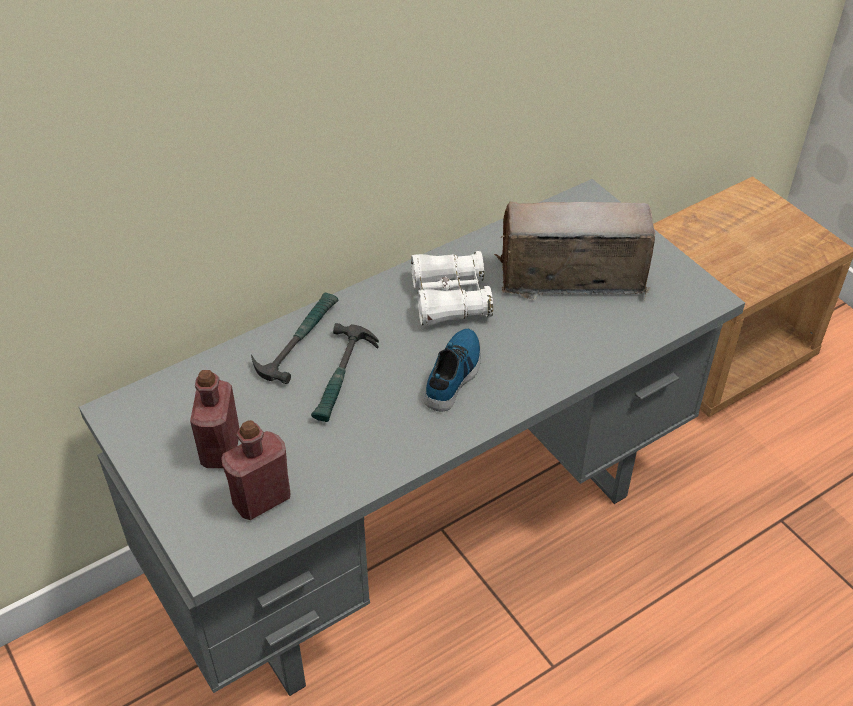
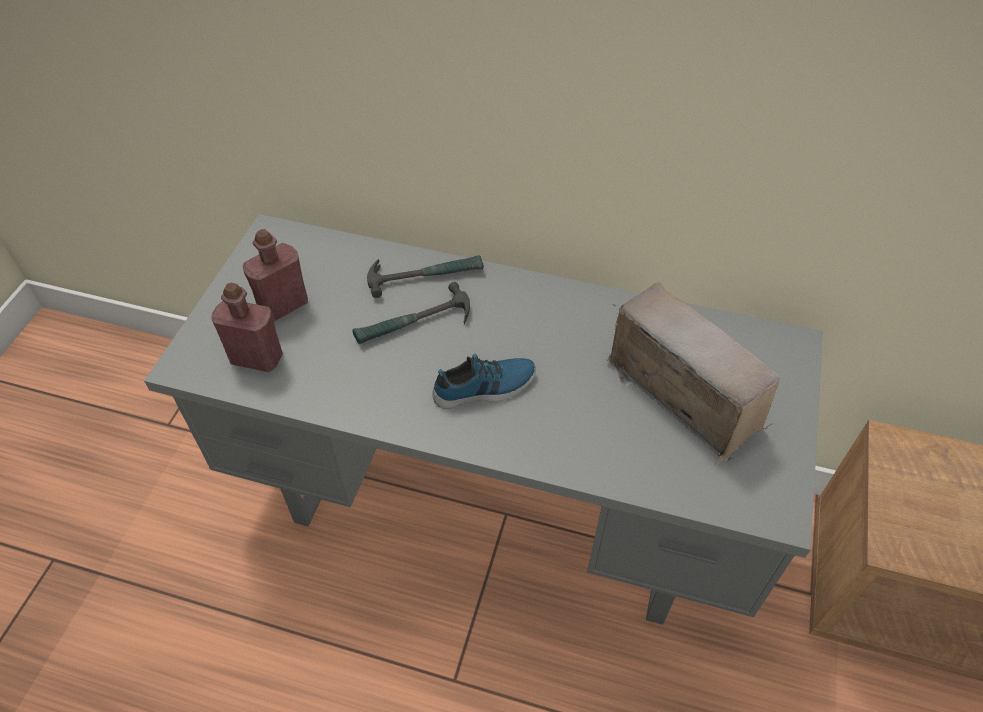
camera: 50 degrees right, 5 degrees up
white binoculars [411,251,493,326] -> none

